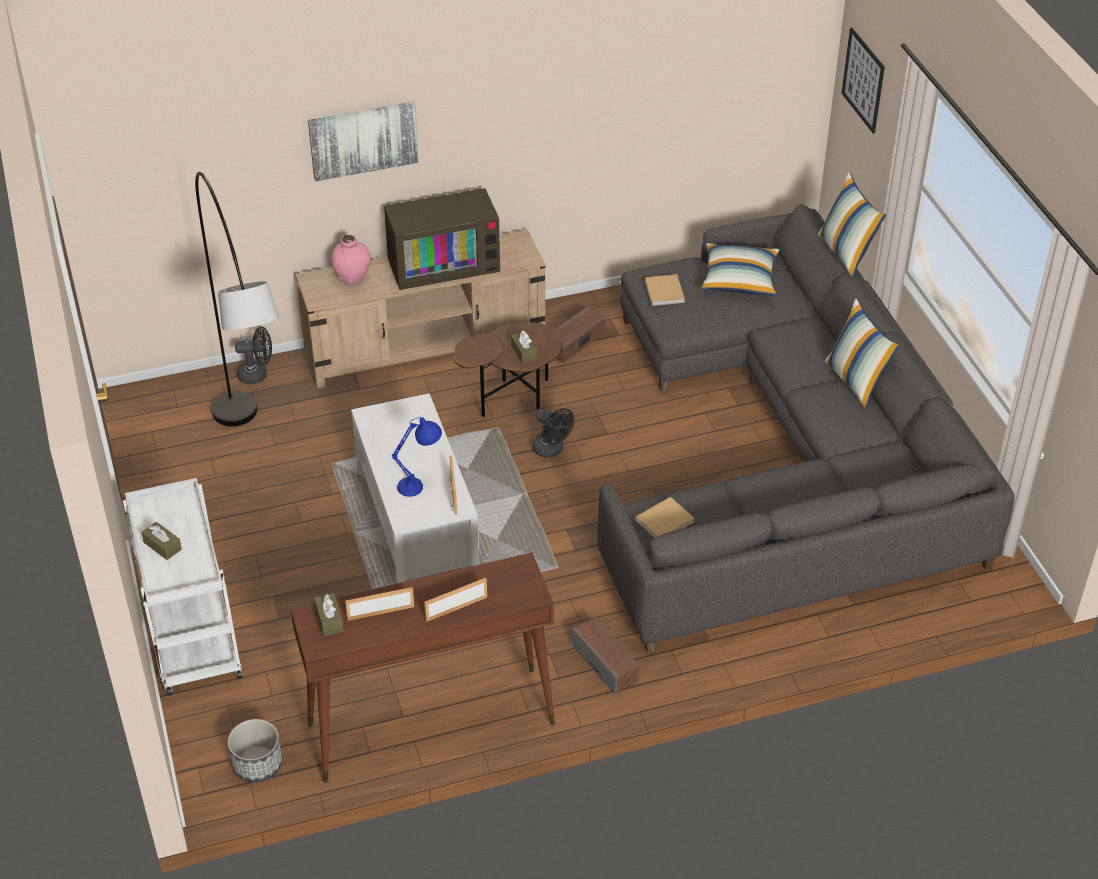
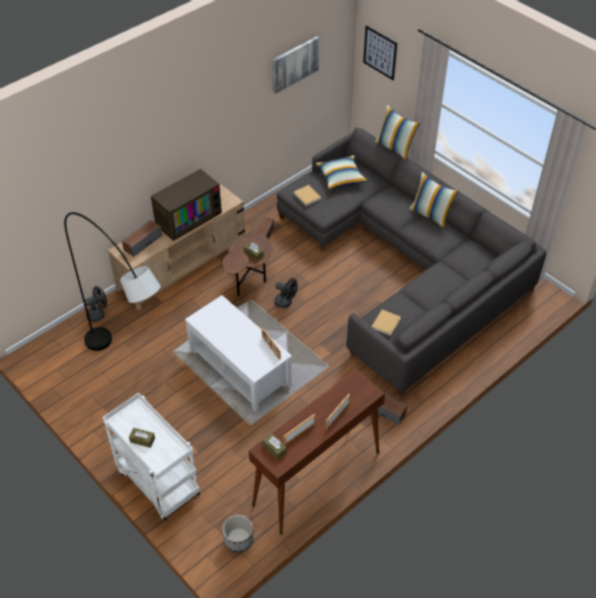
camera: 25 degrees left, 5 degrees up
picture [308,102,419,181] -> picture moved to [273,36,319,93]
pink vase [331,234,371,285] -> speaker [122,220,162,257]
blue table lamp [392,417,442,497] -> none

